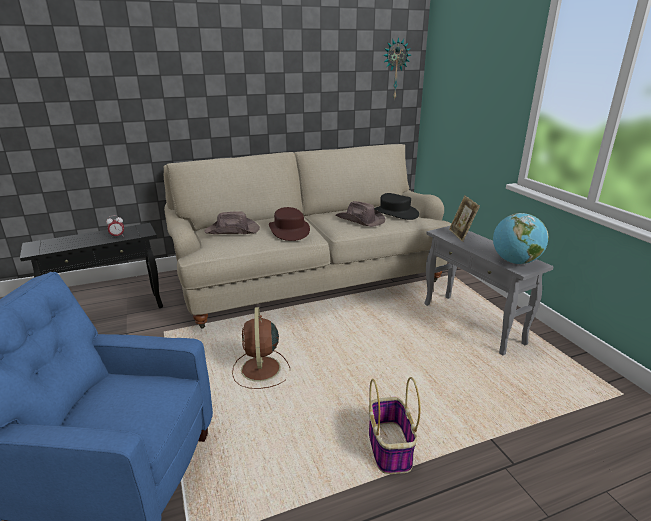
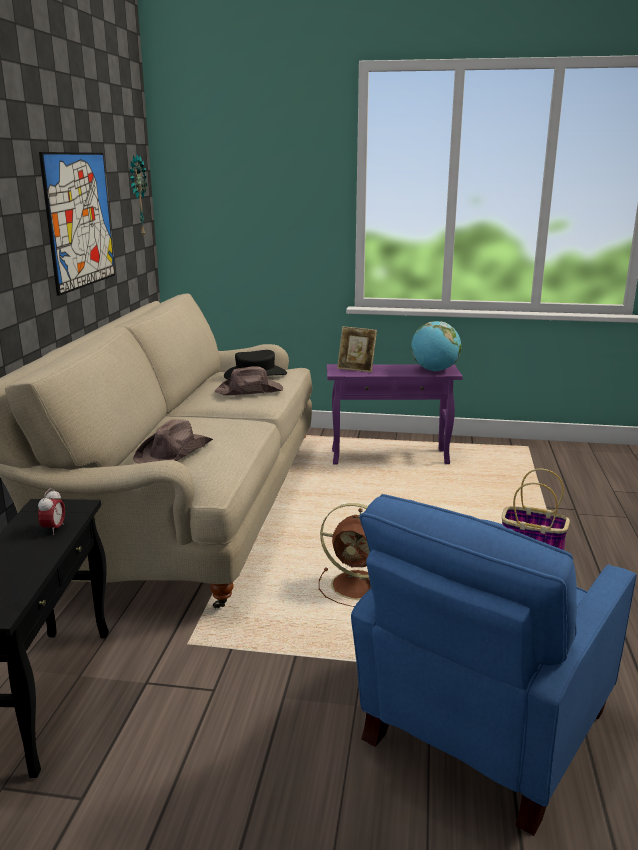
camera: 60 degrees left, 5 degrees down
brown hat [269,207,310,241] -> none
grey side table [424,226,554,355] -> purple side table [327,364,463,465]
none -> picture [39,152,115,296]

